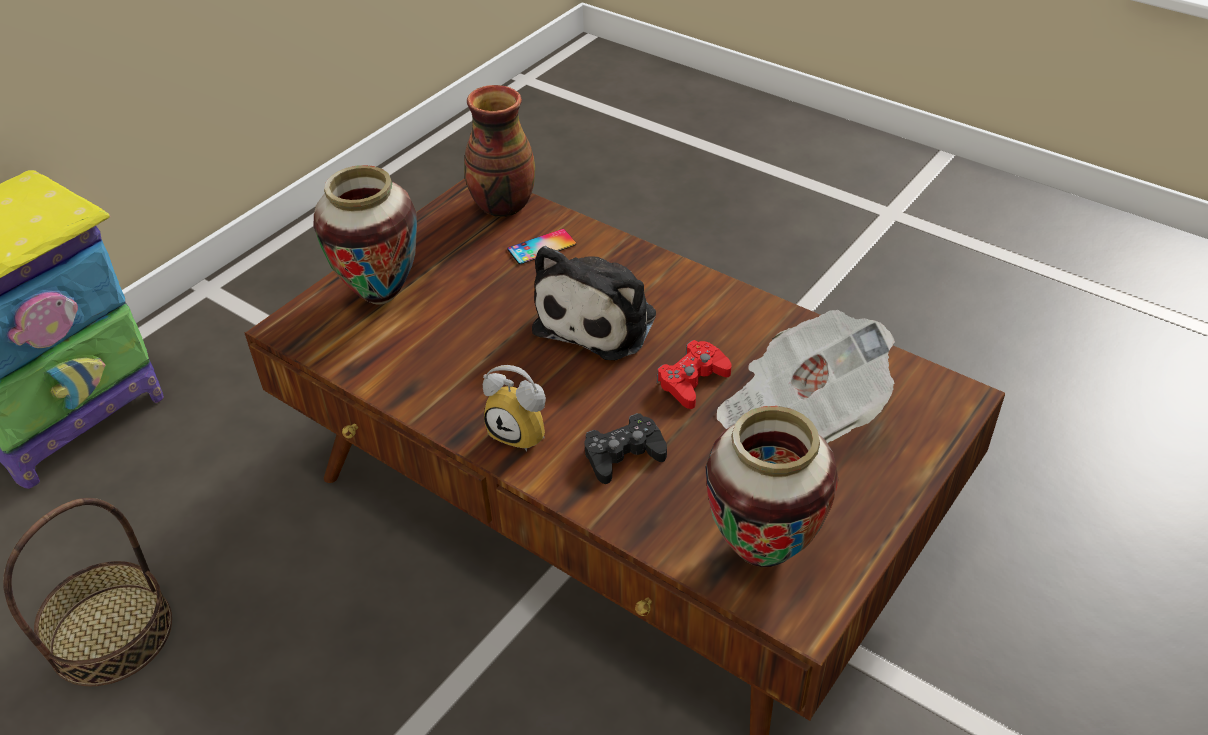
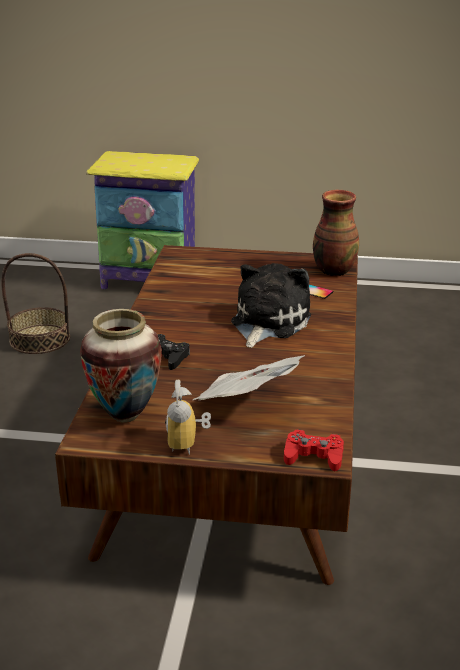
camera: 60 degrees right, 15 degrees down
vase [313,165,417,305] -> none
alarm clock [483,365,546,452] -> alarm clock moved to [165,380,211,455]
plush toy [532,246,656,360] -> plush toy turned 120 degrees clockwise [231,263,311,348]
red game controller [657,340,731,409] -> red game controller moved to [284,429,344,471]

